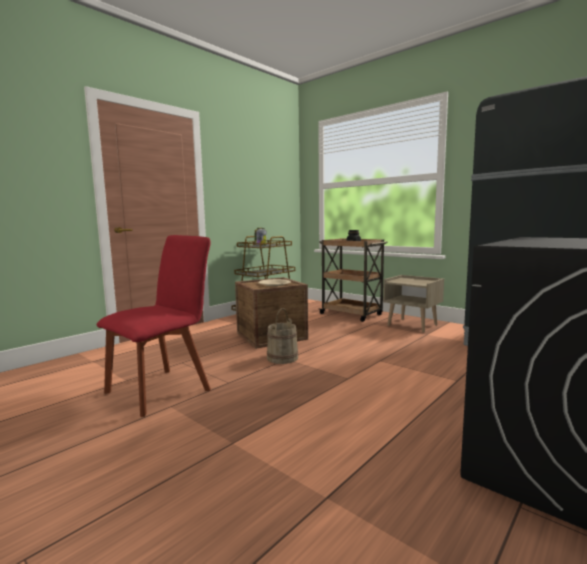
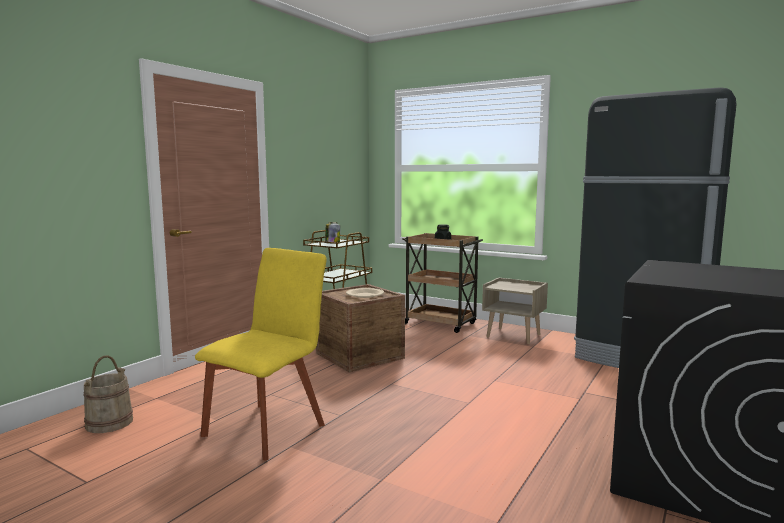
camera: 10 degrees left, 0 degrees up
red chair [96,235,211,417] -> yellow chair [195,248,327,460]
beige bucket [267,308,298,364] -> beige bucket moved to [83,355,133,433]

